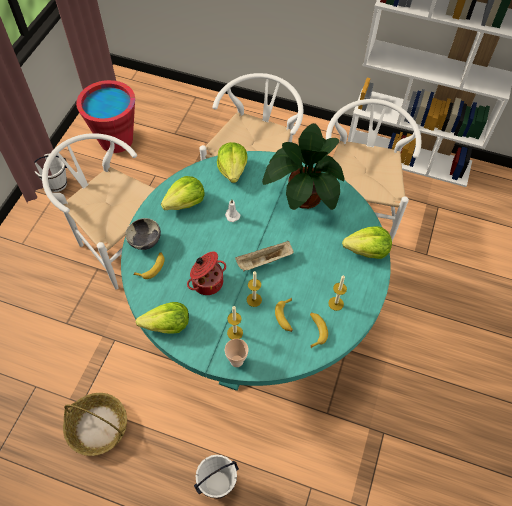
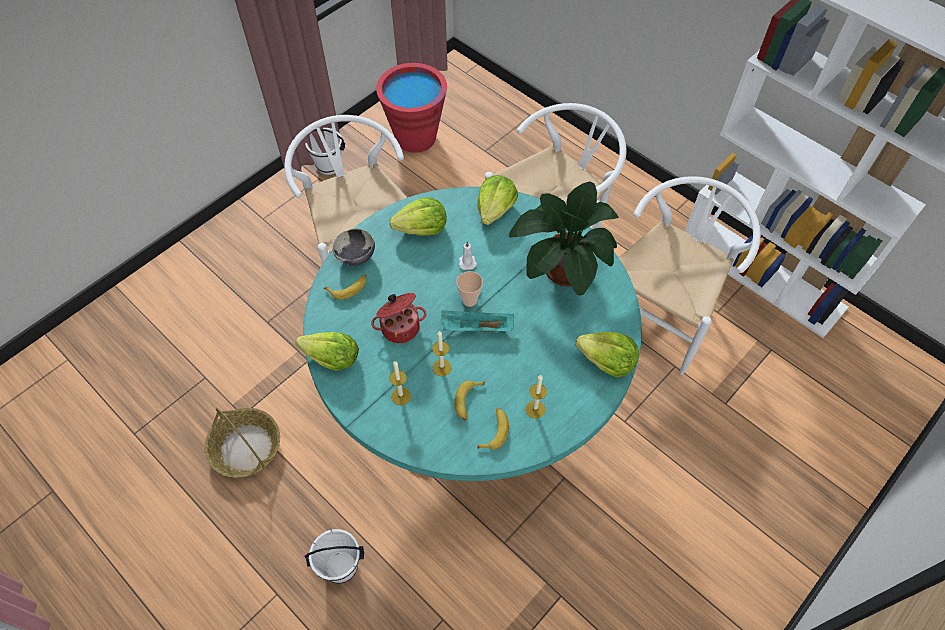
camera: 25 degrees right, 0 degrees up
cup [225,339,248,367] -> cup moved to [456,271,483,307]
beige tray [235,241,294,272] -> turquoise tray [441,310,514,332]

